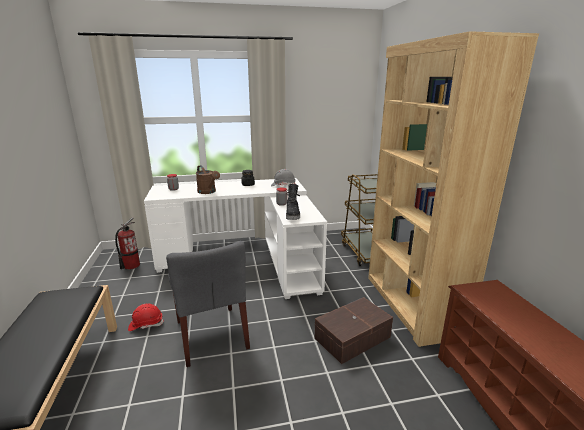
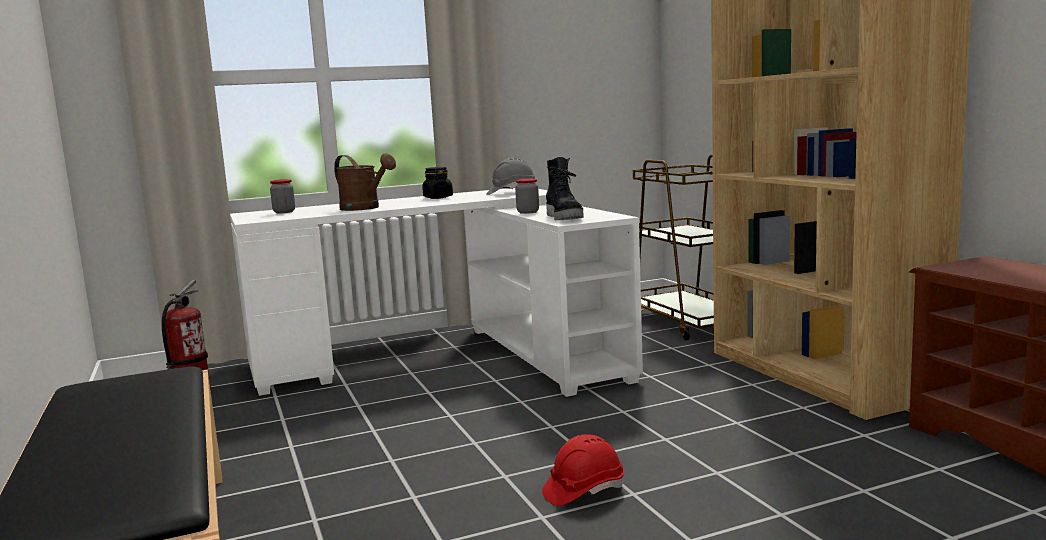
camera: 10 degrees left, 10 degrees down
red hard hat [128,304,164,331] -> red hard hat moved to [542,434,624,506]
grey chair [166,241,250,367] -> none
brown storage box [314,297,393,364] -> none

